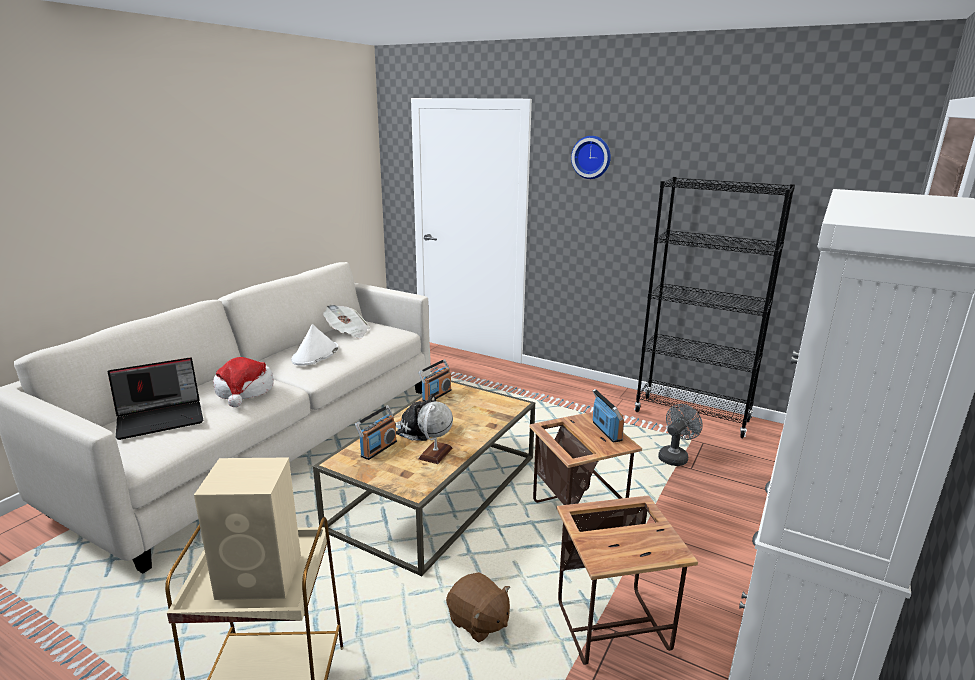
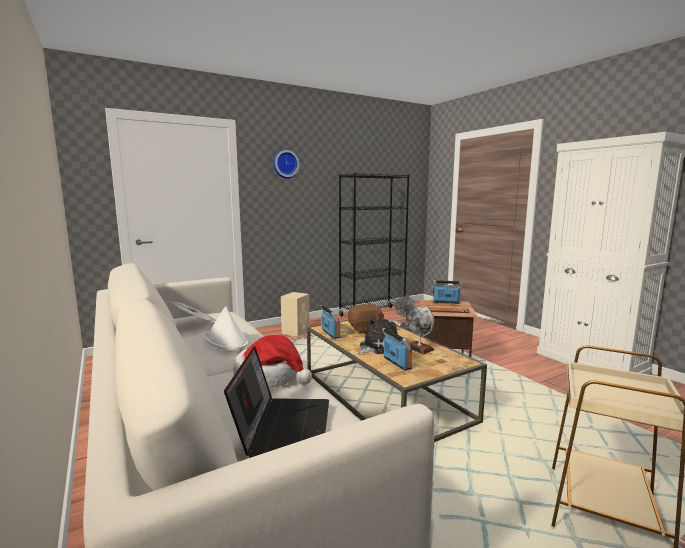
camera: 60 degrees left, 10 degrees down
beige speaker [194,457,301,600] -> beige speaker moved to [281,292,310,337]
brown plush toy [446,572,510,643] -> brown plush toy moved to [348,304,384,334]
side table [557,495,698,665] -> none

